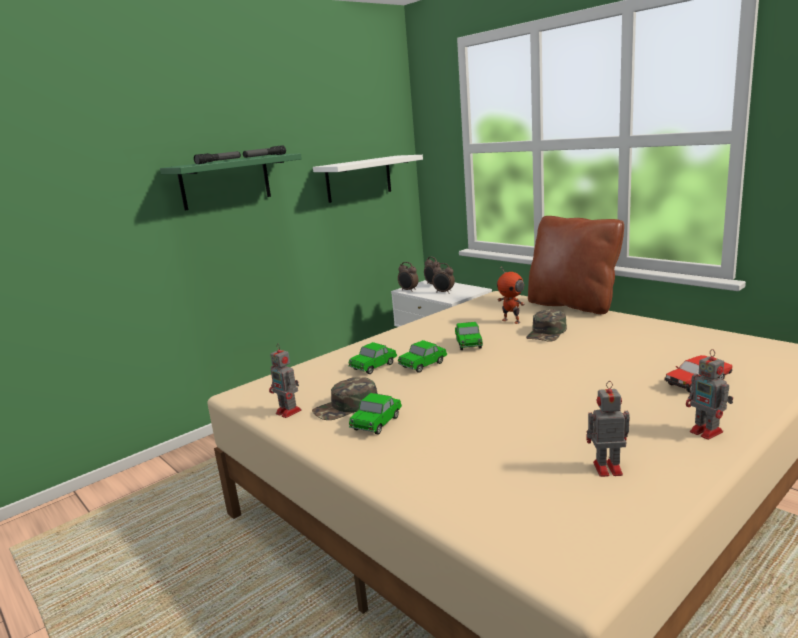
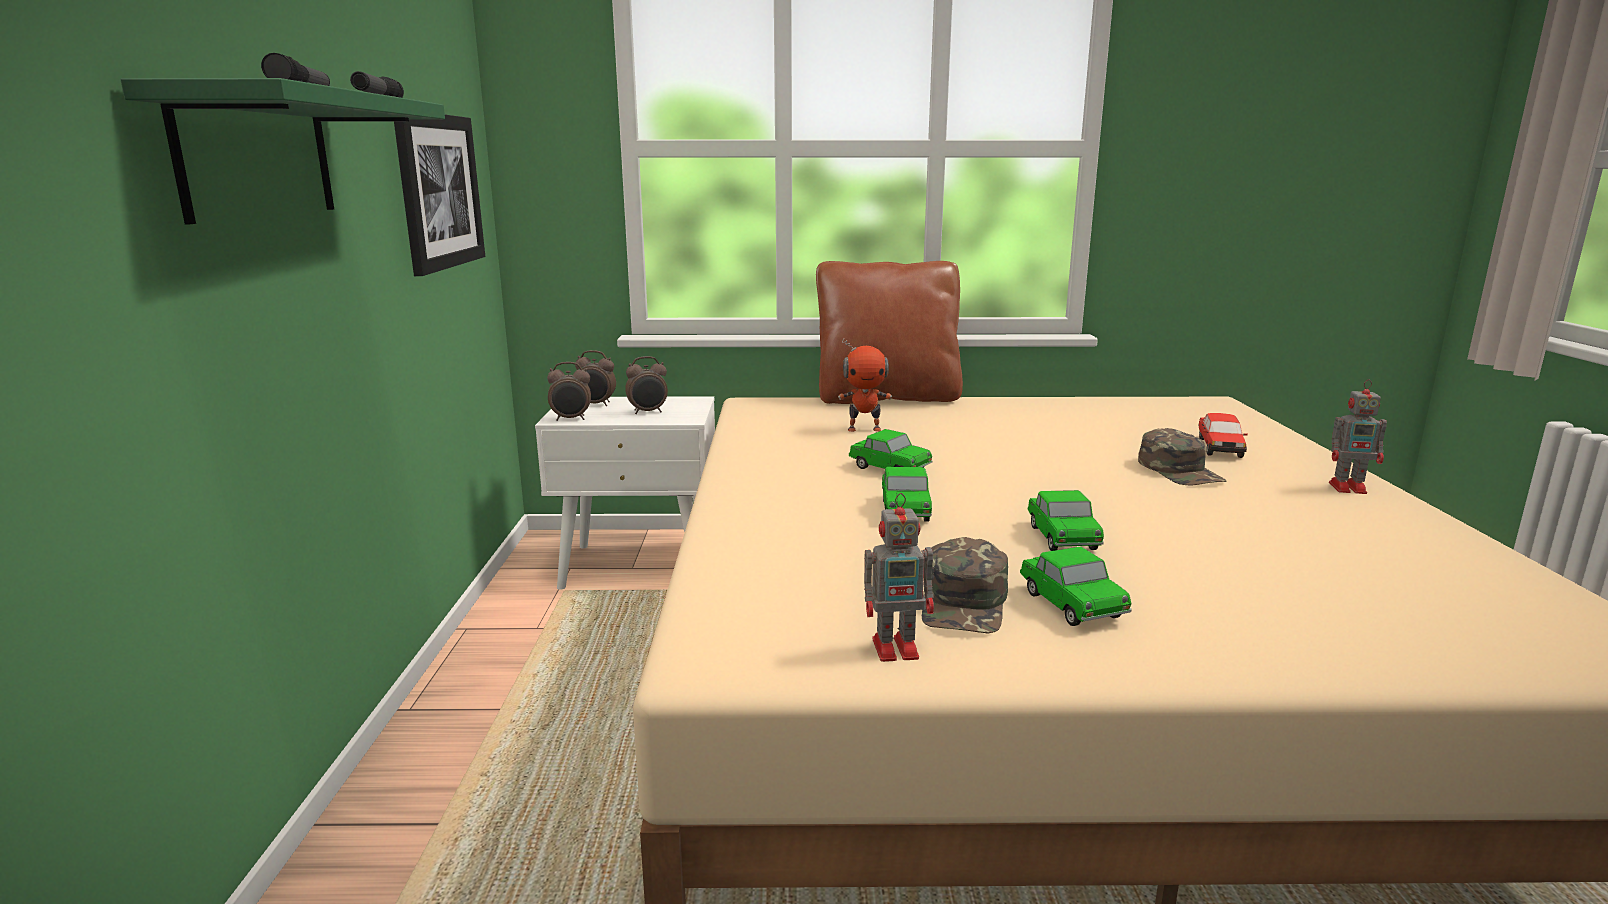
camera: 50 degrees left, 0 degrees up
white shelf [313,155,423,203] -> picture [394,115,485,276]
toy car [349,342,397,374] -> toy car moved to [1028,490,1104,551]
green cap [526,309,567,342] -> green cap moved to [1138,428,1226,485]
toy robot [586,381,630,477] -> none

